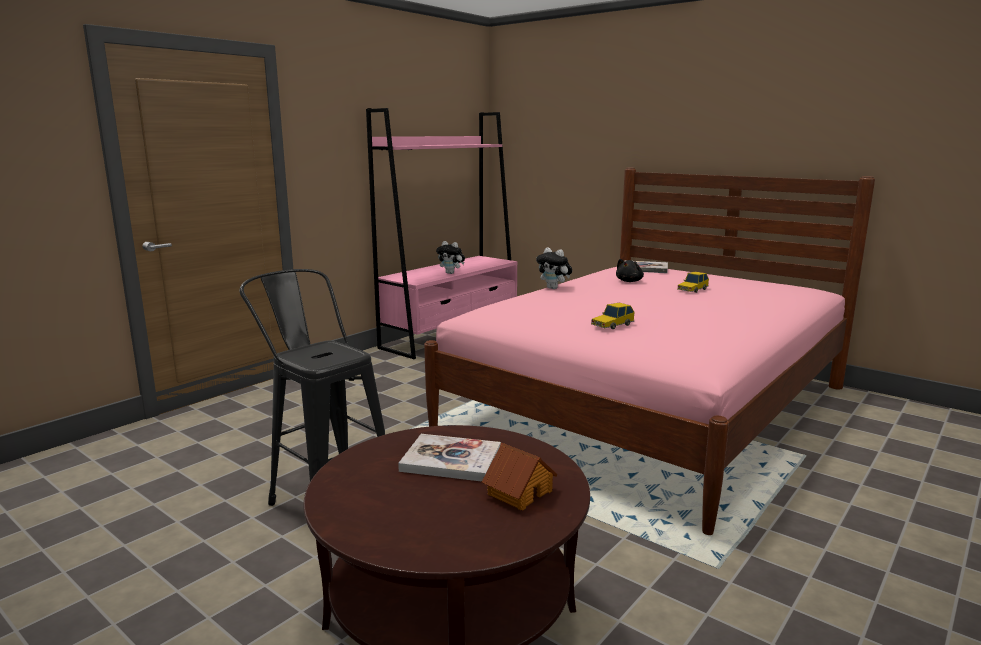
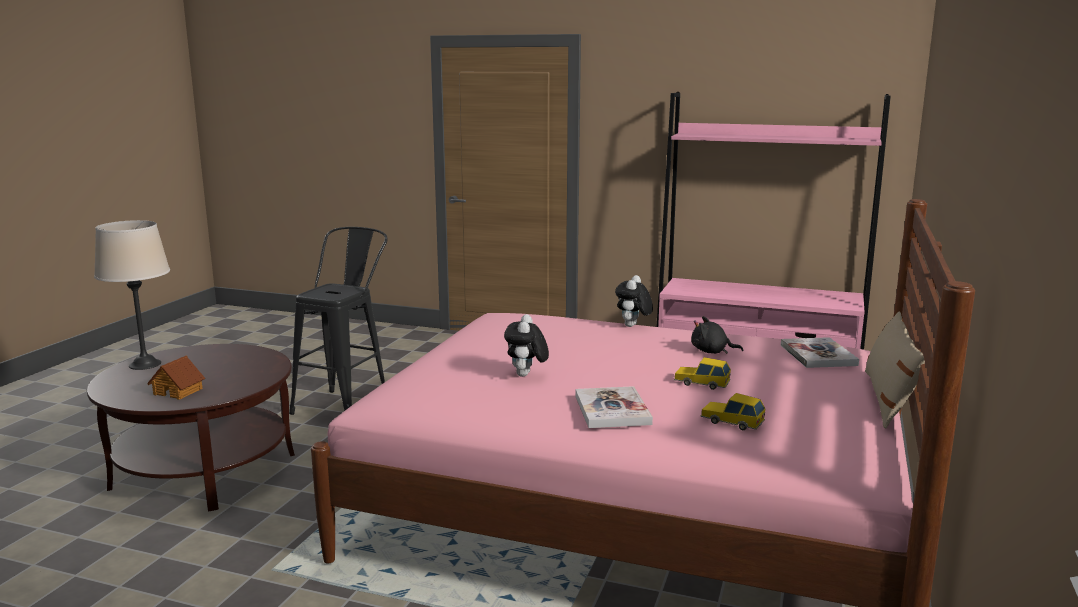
camera: 70 degrees right, 0 degrees up
book [398,434,501,482] -> book moved to [575,386,653,428]
plush toy [436,241,465,274] -> plush toy moved to [504,314,549,377]
toy car [591,303,635,329] -> toy car moved to [700,393,766,430]
none -> beige table lamp [94,220,170,370]
none -> beige pillow [865,311,925,428]

